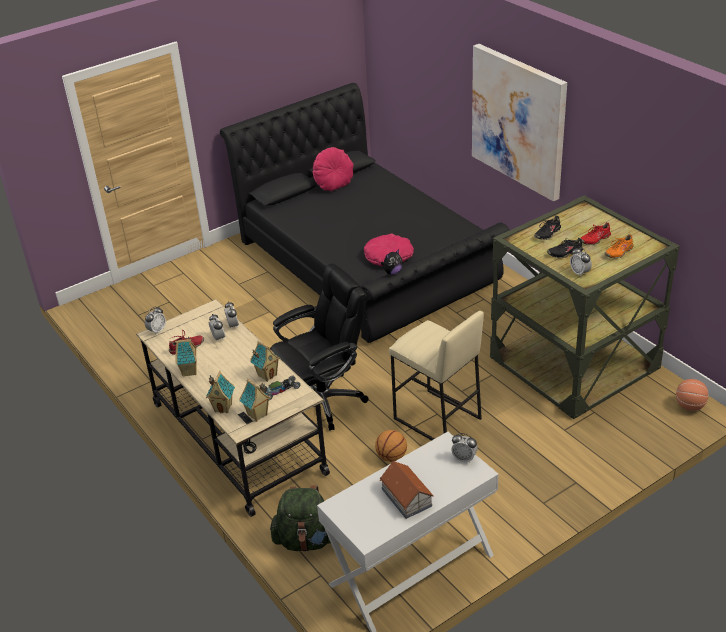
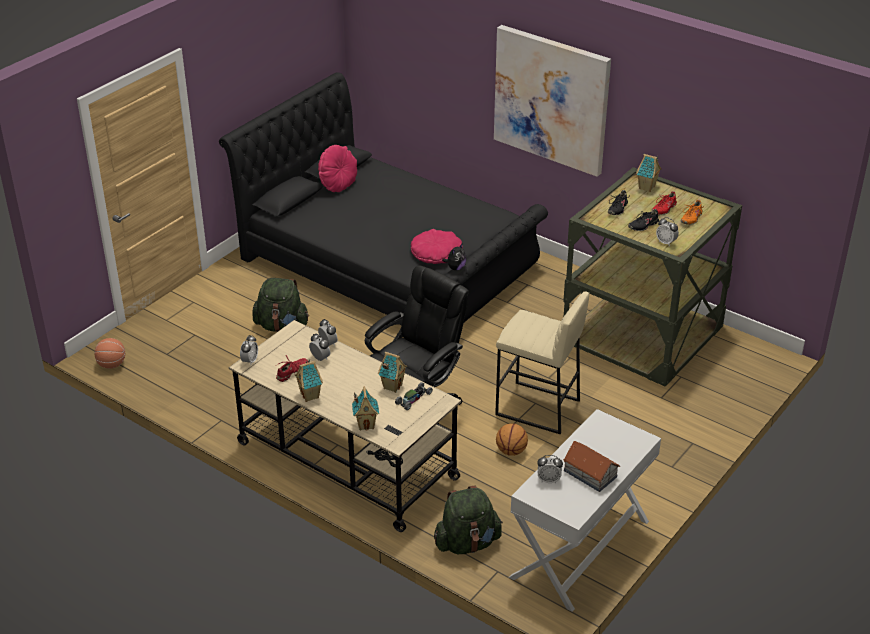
camera: 20 degrees left, 0 degrees up
toy house [239,379,271,422] -> toy house moved to [636,154,661,192]
alarm clock [451,433,478,463] -> alarm clock moved to [537,455,563,483]
basketball [676,379,709,411] -> basketball moved to [94,338,125,369]
none -> green backpack [252,278,309,332]

